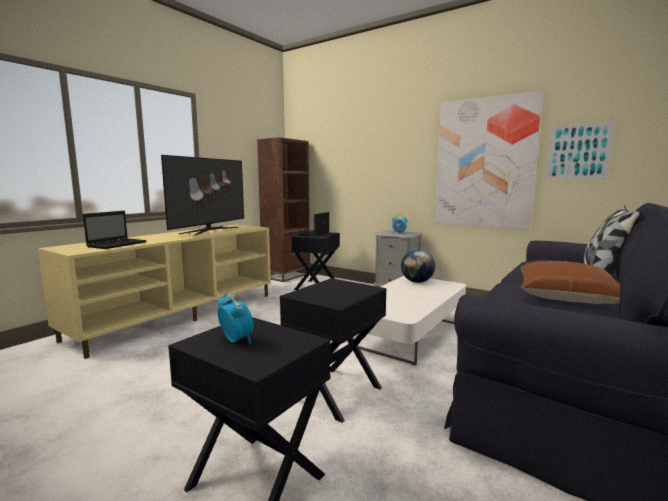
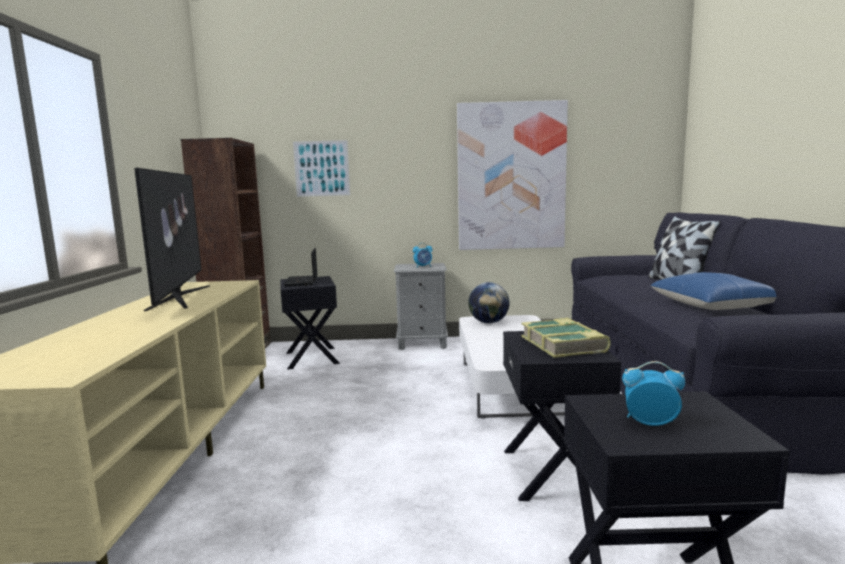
camera: 35 degrees left, 0 degrees up
laptop [83,211,147,249] -> none
brown pillow [520,261,620,304] -> blue pillow [650,272,776,310]
picture [546,122,615,179] -> picture moved to [293,140,350,197]
none -> book [521,318,611,358]

